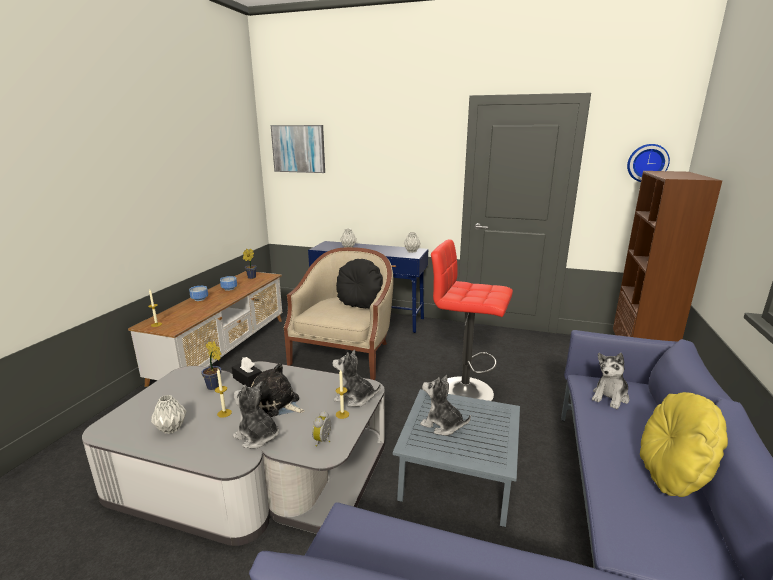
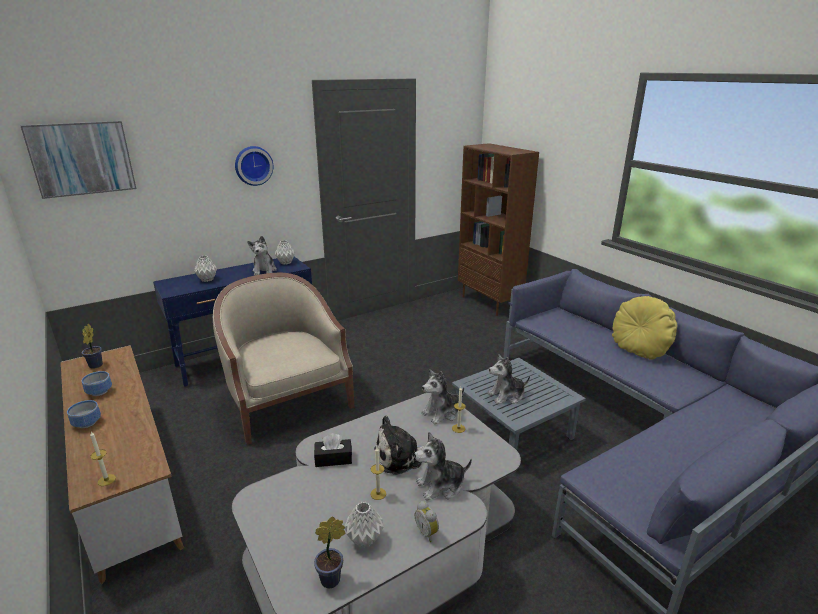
camera: 50 degrees left, 5 degrees up
potted plant [201,341,222,390] -> potted plant moved to [314,517,345,588]
alarm clock [312,410,331,446] -> alarm clock moved to [415,501,439,542]
black pillow [336,259,383,308] -> none
red stool [431,239,513,401] -> none
plush toy [592,353,629,409] -> plush toy moved to [247,236,277,276]
wall clock [627,144,670,182] -> wall clock moved to [235,146,274,186]

